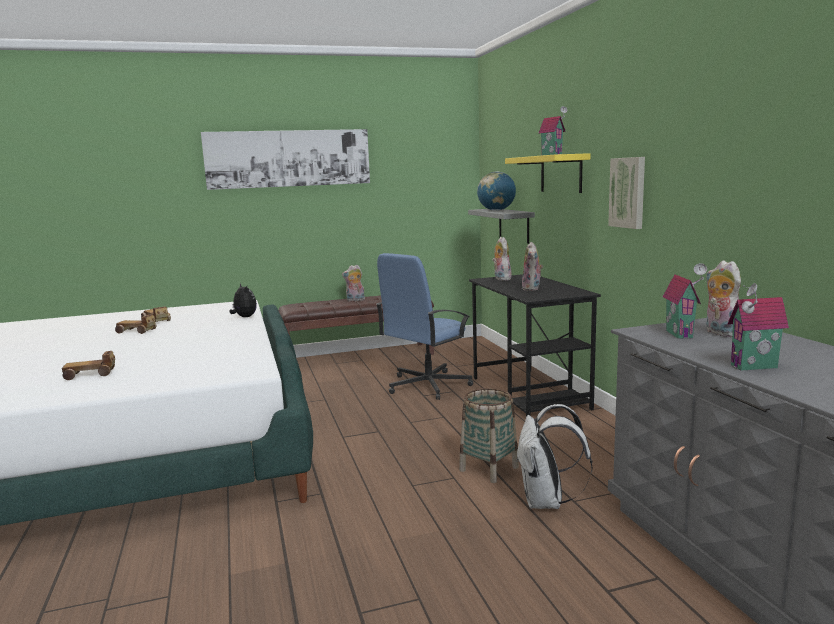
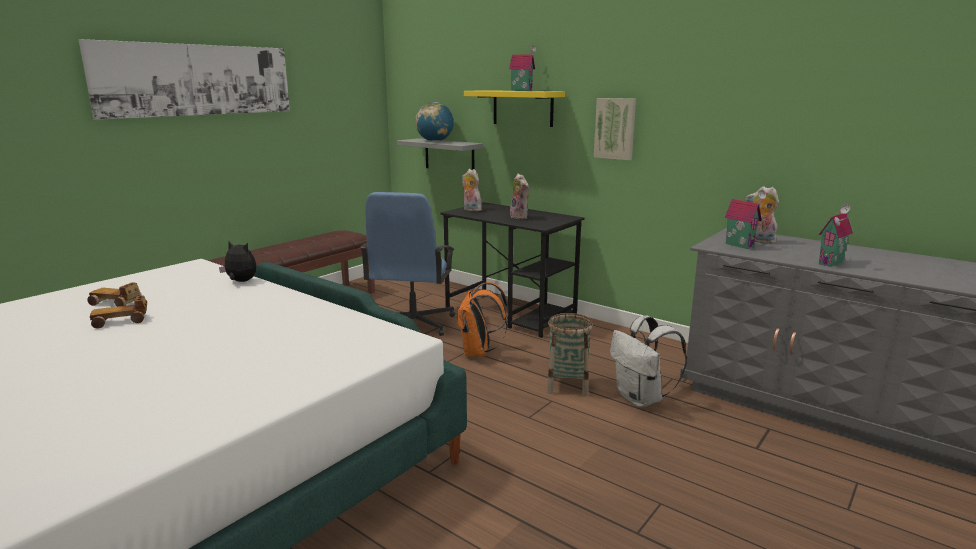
camera: 35 degrees left, 5 degrees up
toy car [62,351,115,380] -> none
plush toy [342,265,365,302] -> none
none -> orange backpack [457,282,509,356]

